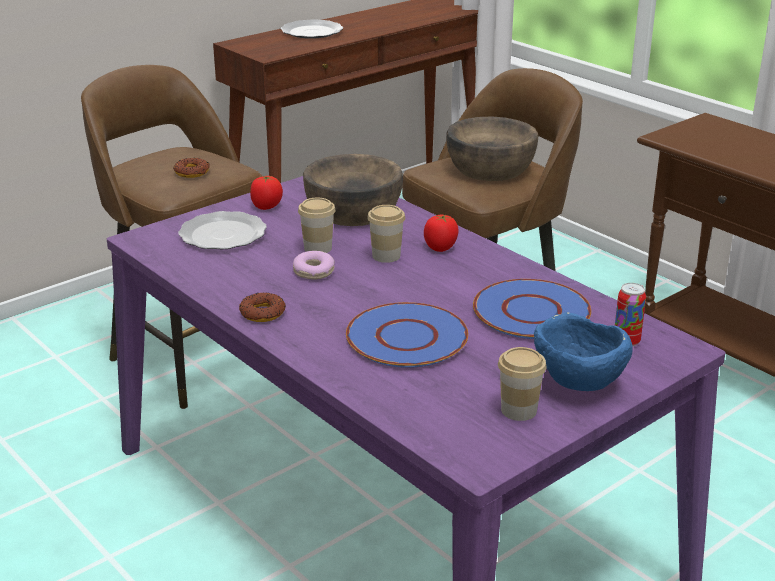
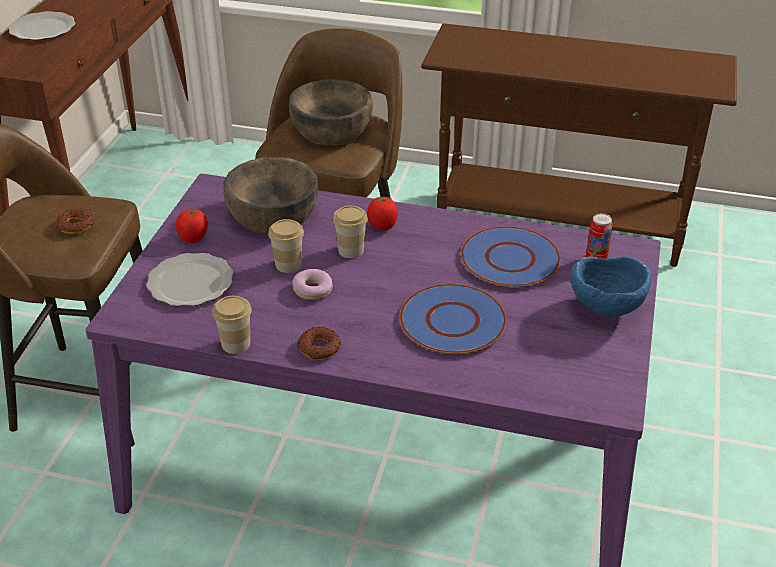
camera: 35 degrees left, 10 degrees up
cup [498,347,547,421] -> cup moved to [212,296,252,354]

